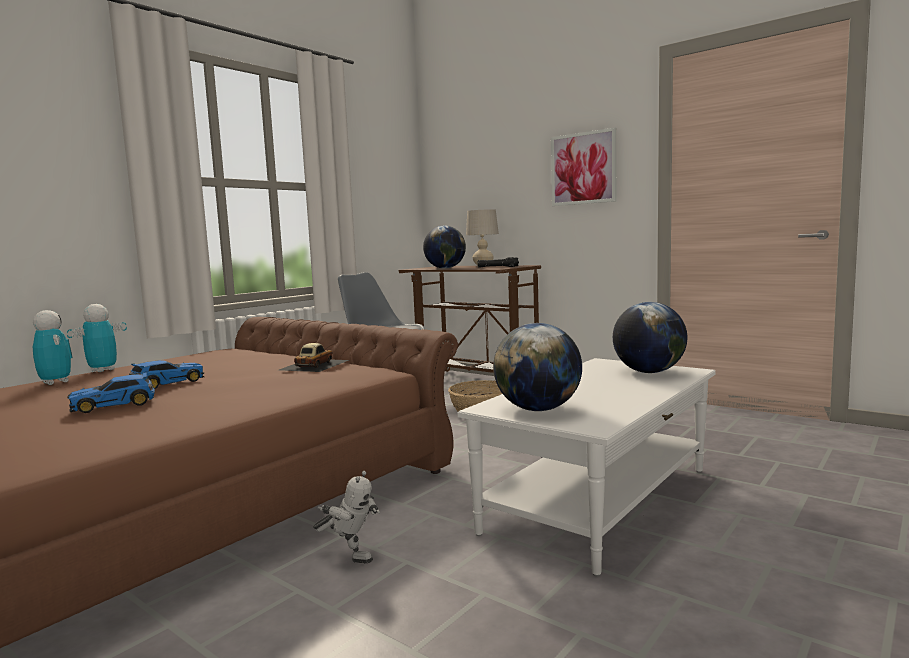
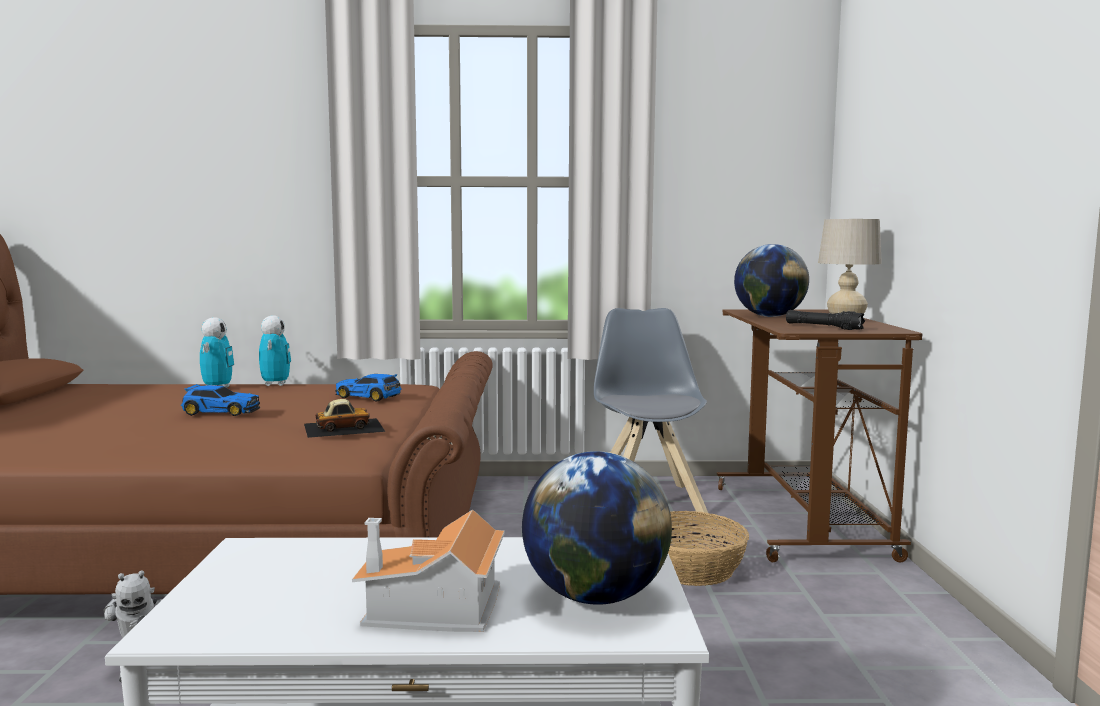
camera: 50 degrees right, 0 degrees up
toy robot [67,304,127,372] -> toy robot turned 90 degrees clockwise [259,315,291,386]
toy car [67,372,155,413] -> toy car moved to [335,374,402,402]
globe [493,323,582,411] -> none
picture [551,127,616,206] -> none
none -> toy house [352,510,505,632]

